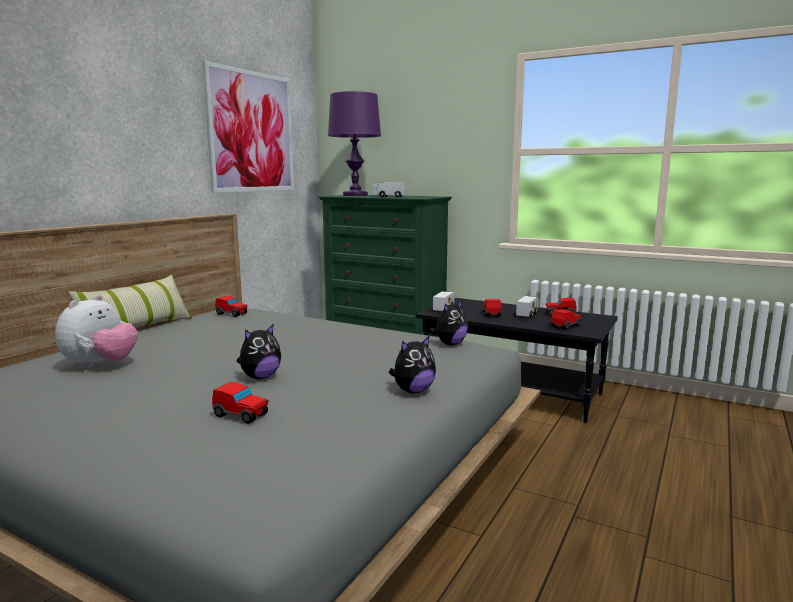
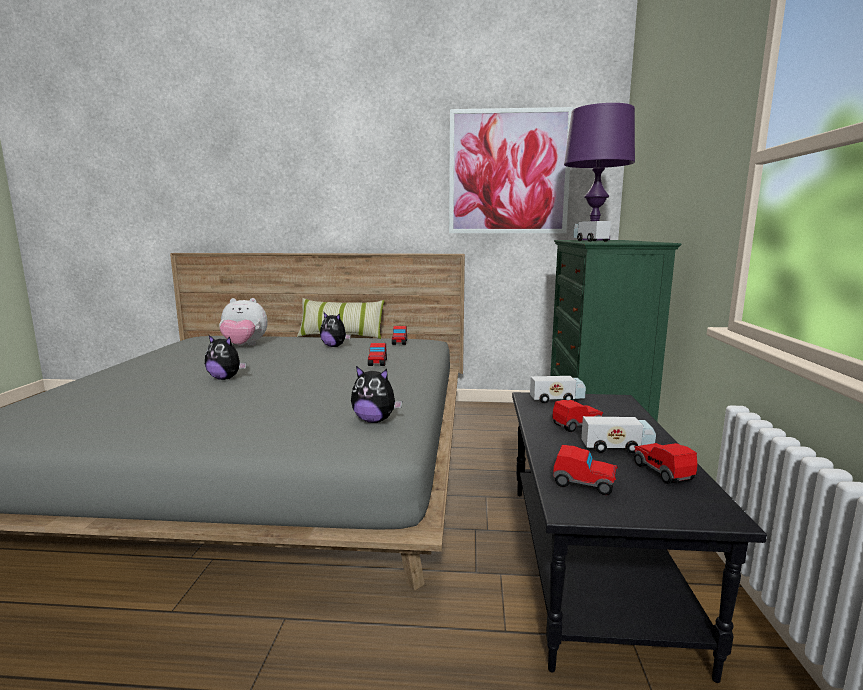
camera: 65 degrees right, 0 degrees up
toy car [212,382,269,424] -> toy car moved to [368,343,387,366]
plush toy [389,335,436,393] -> plush toy moved to [320,313,351,347]

